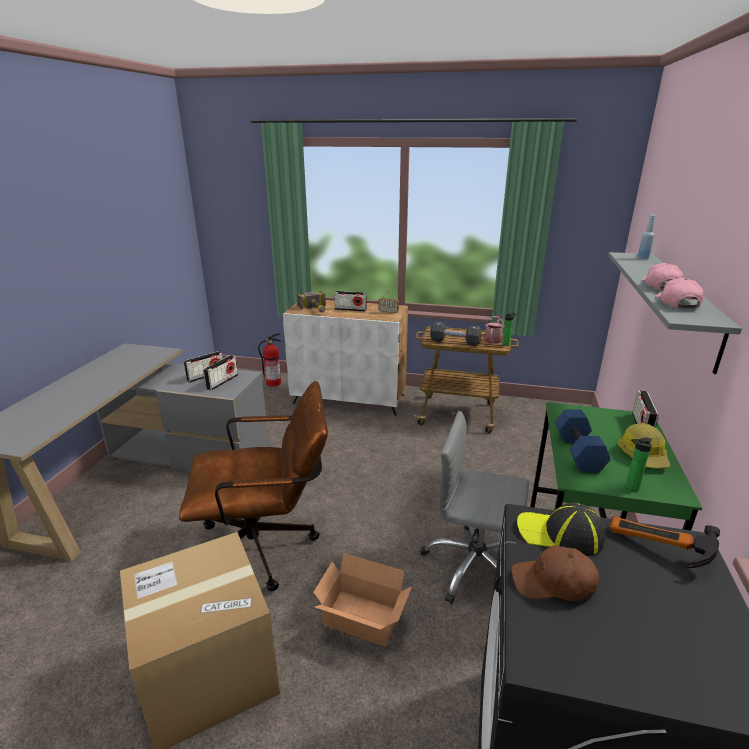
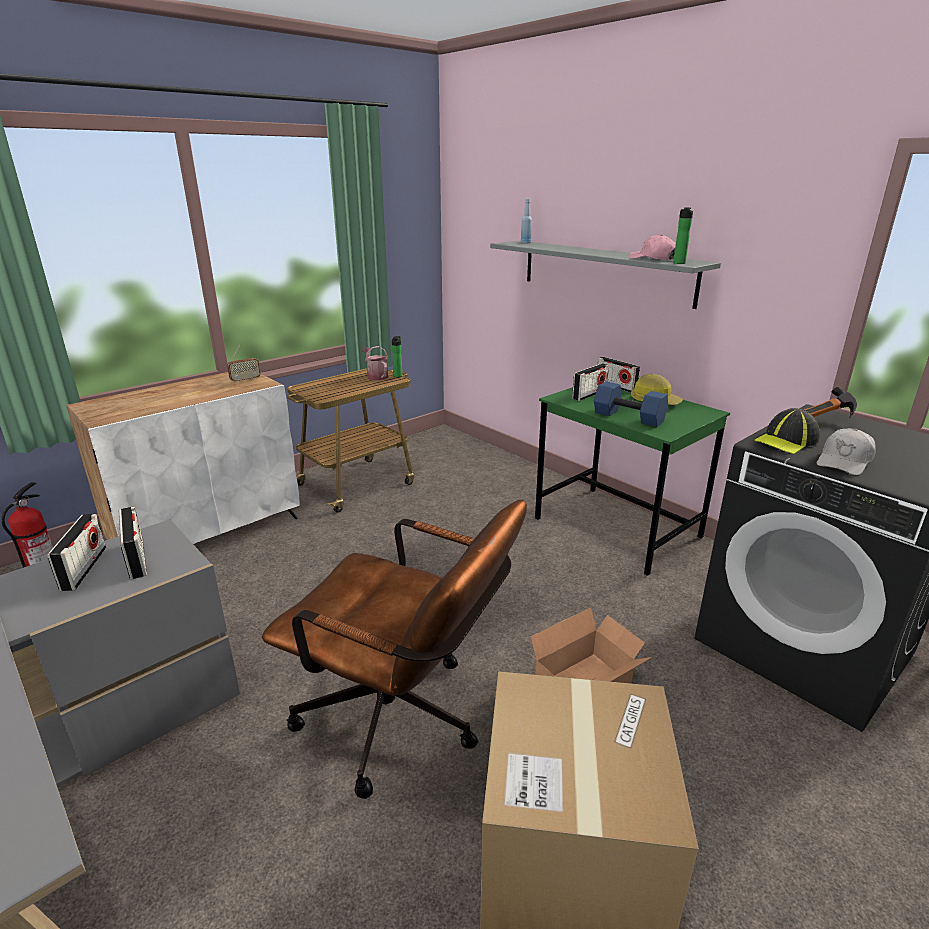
camera: 55 degrees left, 0 degrees up
brown office chair [179,381,328,591] -> brown office chair turned 90 degrees clockwise [262,500,527,799]
hammer [297,291,326,313] -> none
radio [334,291,367,311] -> radio moved to [572,363,609,401]
grey office chair [420,411,529,604] -> none
black dumbbell [430,322,481,346] -> none
brown cap [511,545,599,602] -> white cap [817,428,876,476]
bottle [625,437,652,491] -> bottle moved to [673,207,693,264]
pink cap [641,263,683,290] -> none

